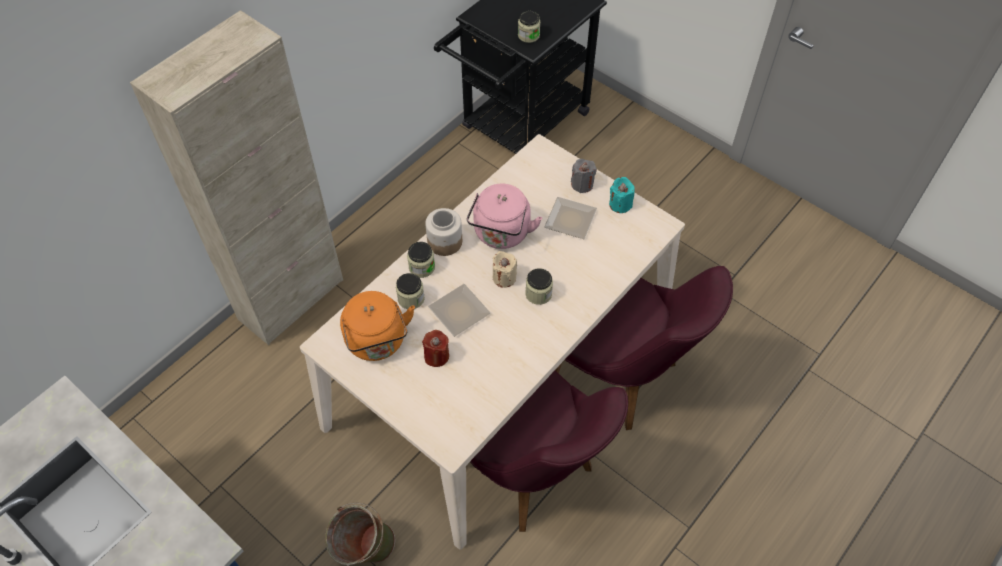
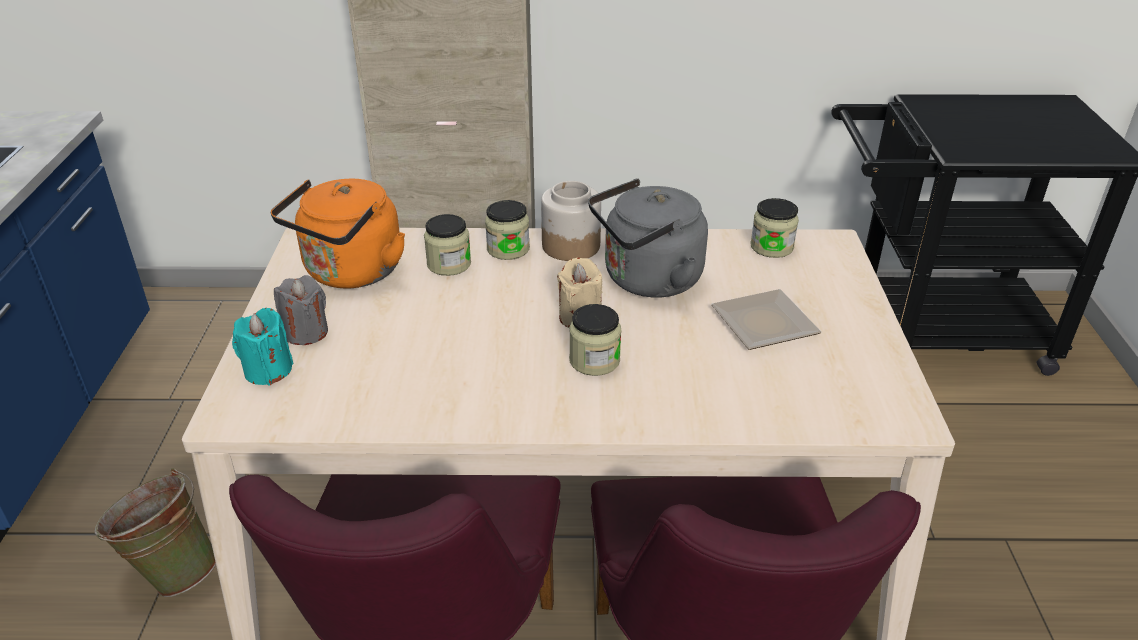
camera: 50 degrees right, 20 degrees down
red candle [422,330,449,367] -> none
plate [428,284,491,337] -> none
pink kettle [467,184,542,249] -> grey kettle [588,178,708,298]
jar [518,11,540,43] -> jar moved to [751,198,799,258]
grey candle [571,159,597,193] -> grey candle moved to [274,275,328,345]
turquoise candle [609,177,635,213] -> turquoise candle moved to [232,308,293,385]

